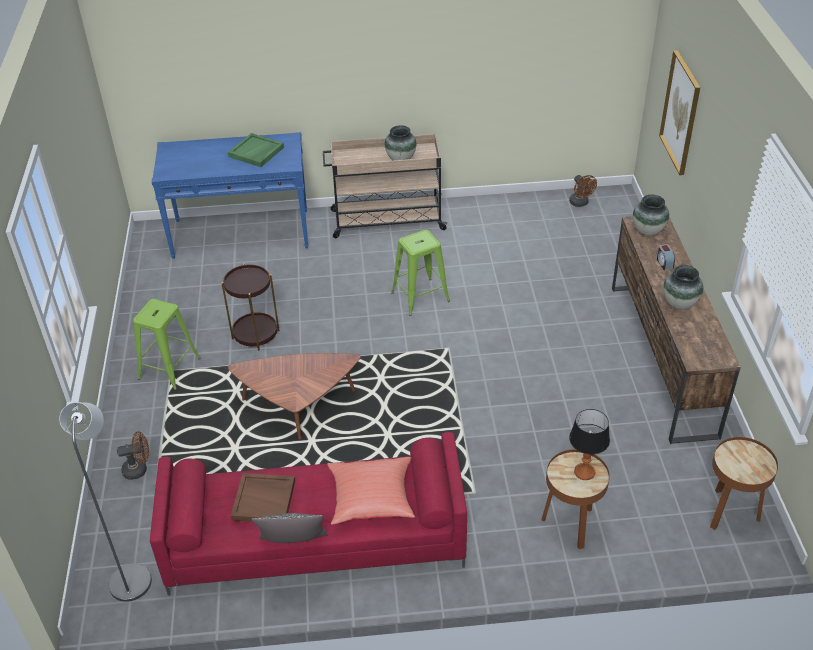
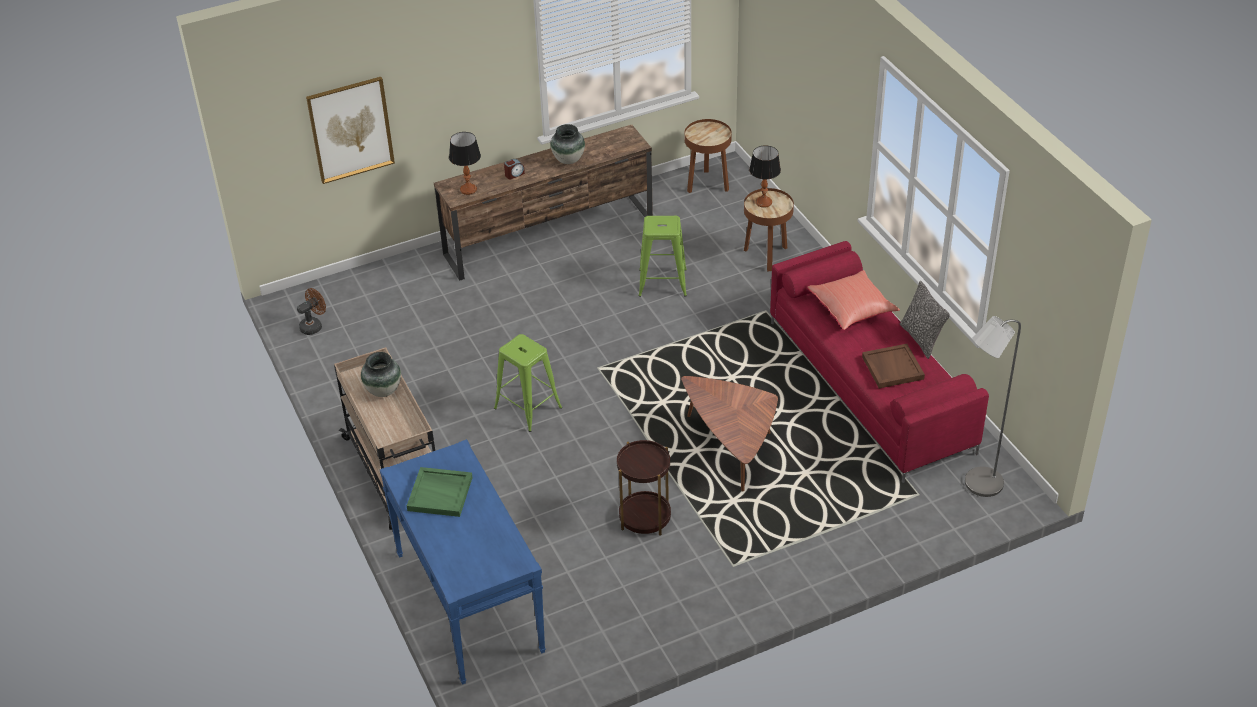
camera: 110 degrees left, 0 degrees up
brown fan [117,431,149,480] -> none
green stool [133,299,200,390] -> green stool moved to [639,216,687,297]
vase [633,195,669,236] -> table lamp [449,132,481,195]

